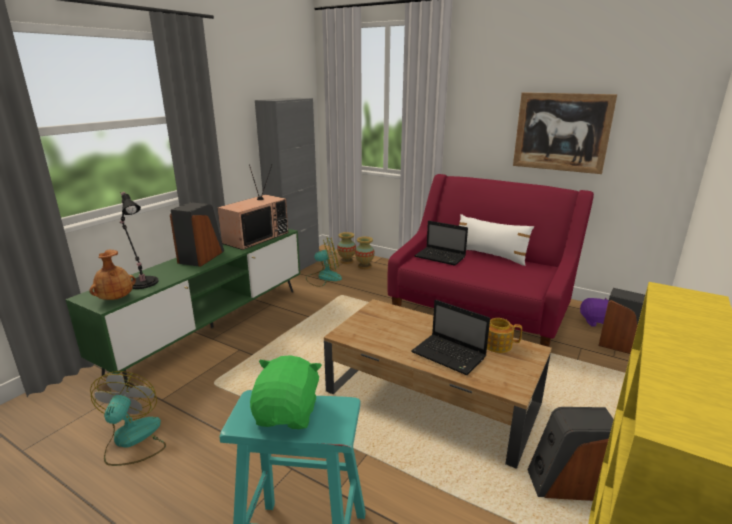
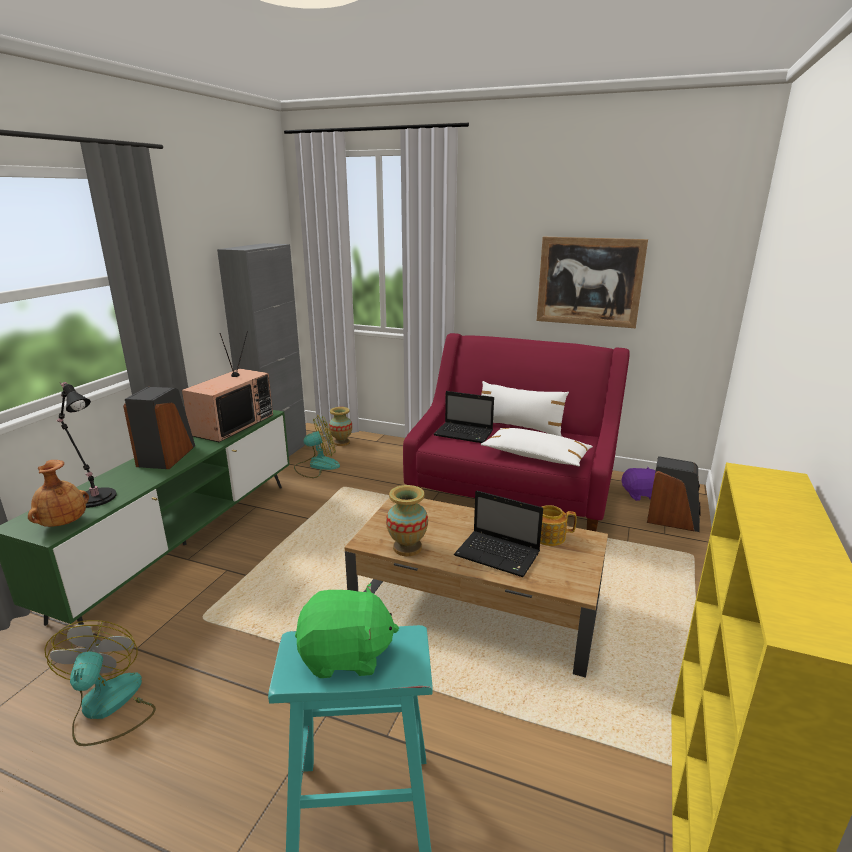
camera: 10 degrees left, 0 degrees up
green plush toy [250,355,322,429] -> green plush toy turned 90 degrees clockwise [295,583,399,678]
vase [355,237,374,269] -> vase moved to [386,485,428,556]
speaker [527,407,614,501] -> none
none -> white pillow [481,428,593,466]

